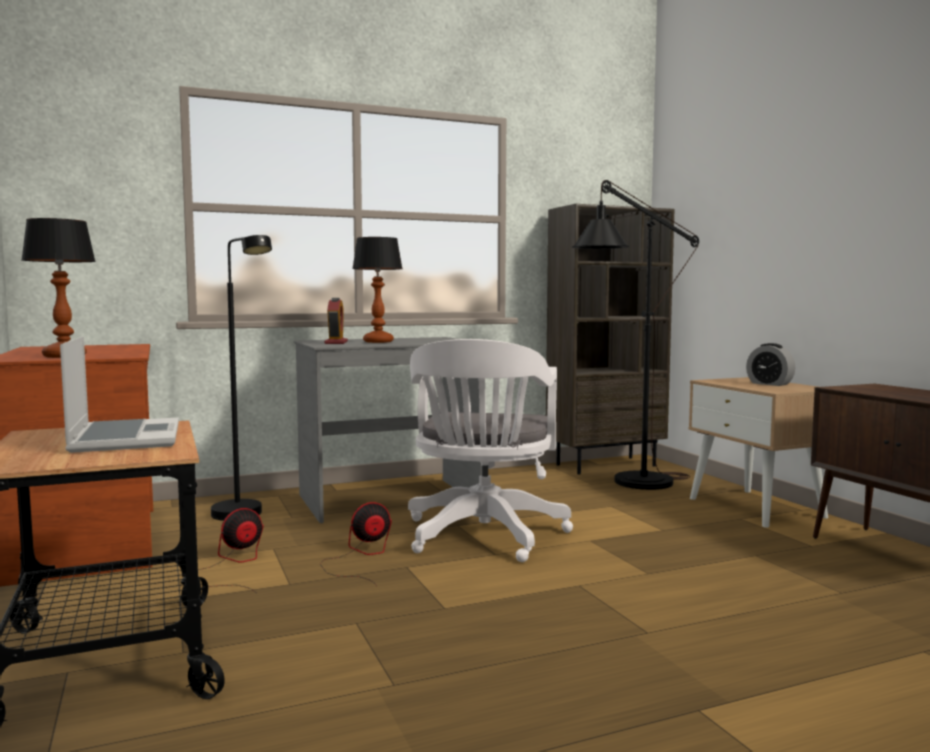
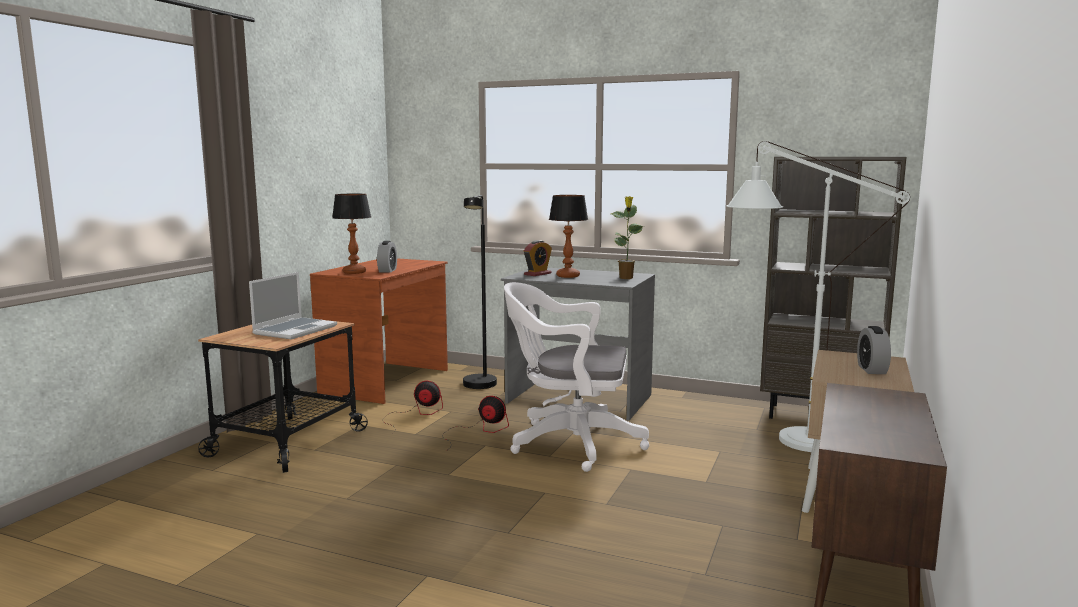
camera: 45 degrees right, 5 degrees up
white office chair [408,339,573,562] -> white office chair turned 45 degrees clockwise [504,282,649,472]
black floor lamp [572,180,699,490] -> white floor lamp [726,141,910,452]
none -> alarm clock [377,241,397,273]
none -> potted plant [611,196,644,279]

